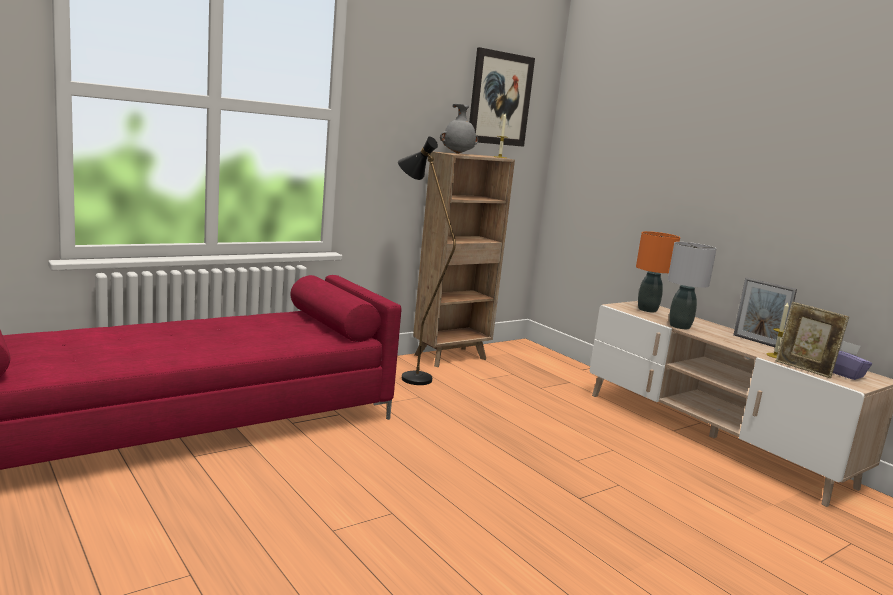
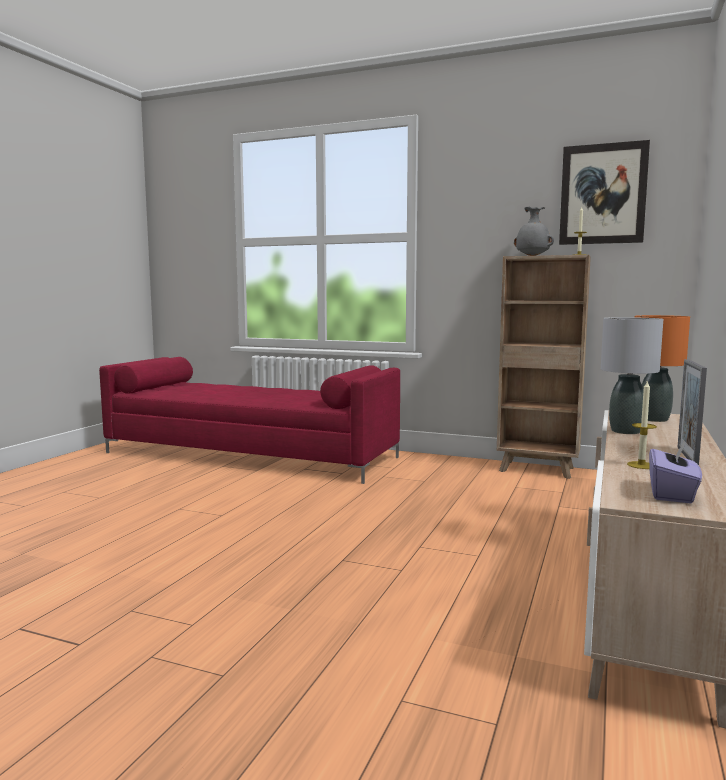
camera: 60 degrees right, 5 degrees down
black floor lamp [398,136,456,385] -> none
picture frame [776,302,849,378] -> none

